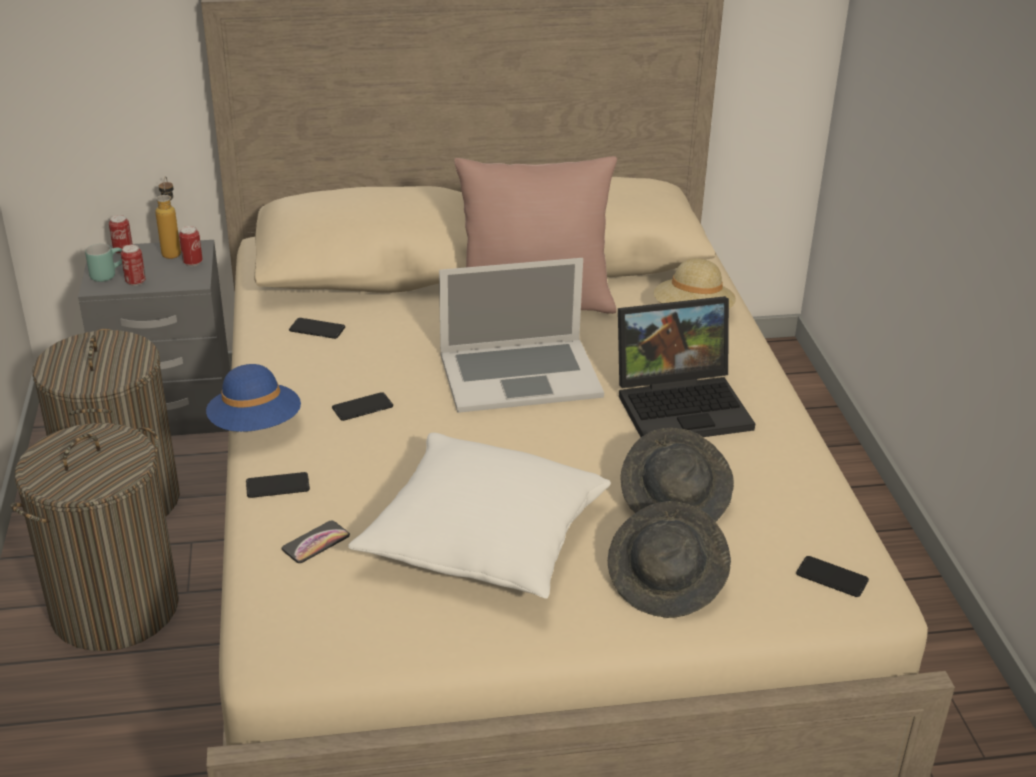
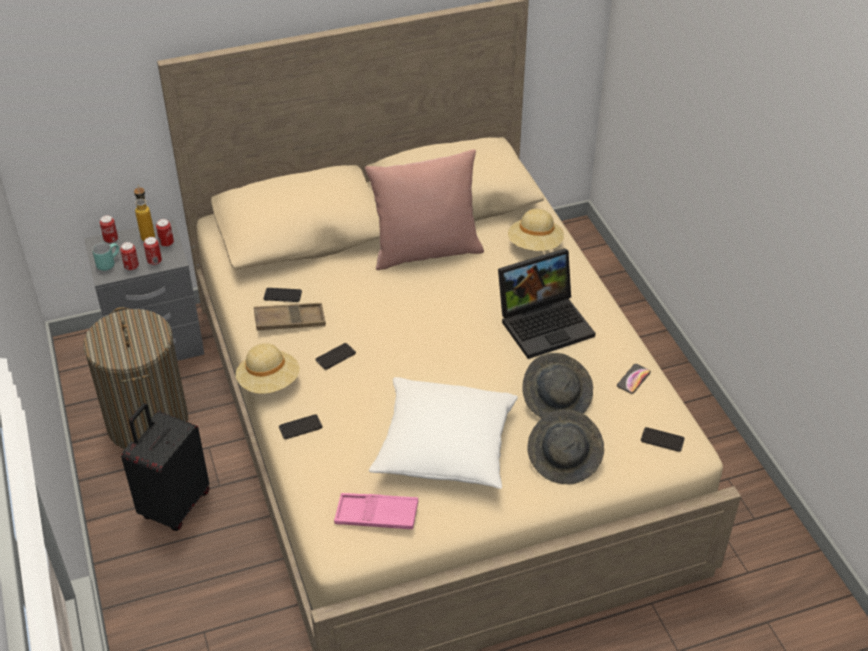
camera: 10 degrees left, 10 degrees up
laundry basket [10,423,179,651] -> black suitcase [121,403,209,531]
blue hat [206,364,301,432] -> beige hat [236,343,300,394]
phone [282,520,350,563] -> phone moved to [617,364,651,394]
laptop [439,258,604,413] -> none
none -> can [144,237,162,265]
none -> brown tray [254,303,326,330]
none -> pink tray [334,493,418,529]

